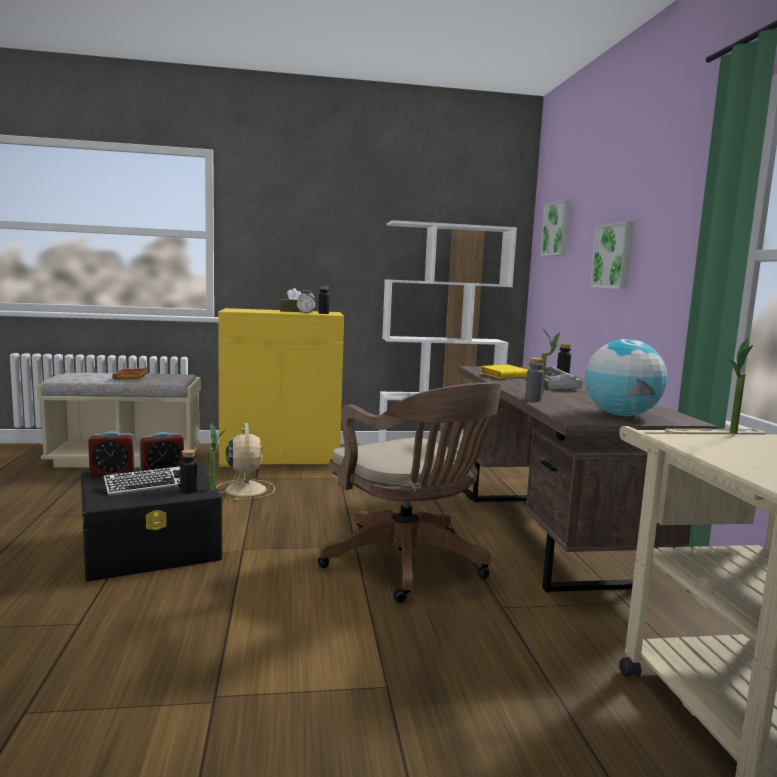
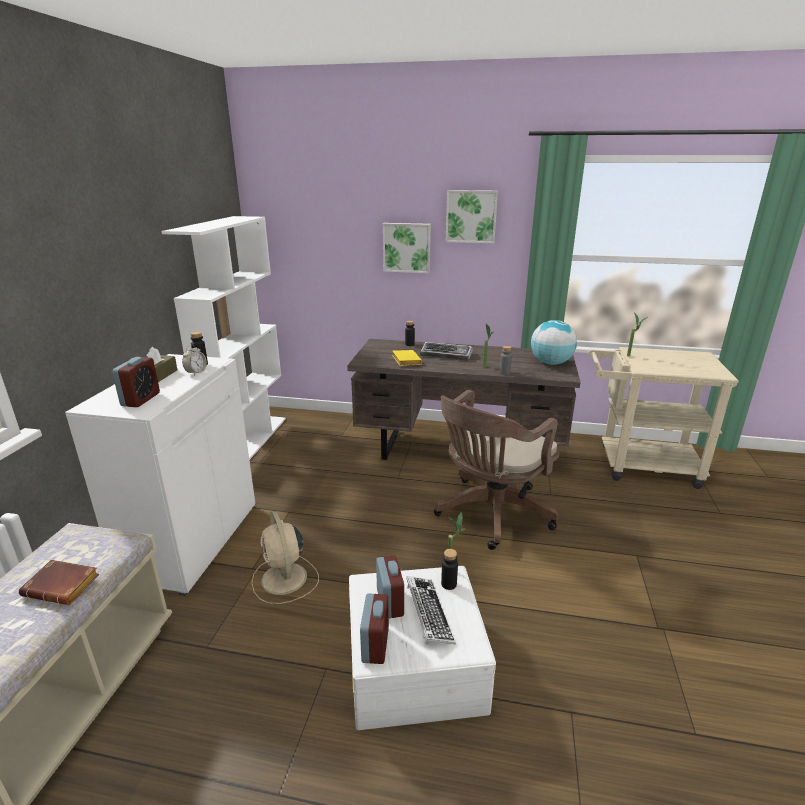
camera: 70 degrees left, 15 degrees up
black storage box [81,462,222,581] -> white storage box [349,566,496,730]
beige fan [216,423,275,501] -> beige fan turned 120 degrees counterclockwise [252,511,319,604]
yellow cabinet [218,308,344,467] -> white cabinet [65,354,255,596]
brown office chair [318,382,502,603] -> brown office chair turned 150 degrees clockwise [434,390,559,550]
picture [540,199,572,256] -> picture moved to [446,190,498,244]
none -> alarm clock [112,357,160,407]

